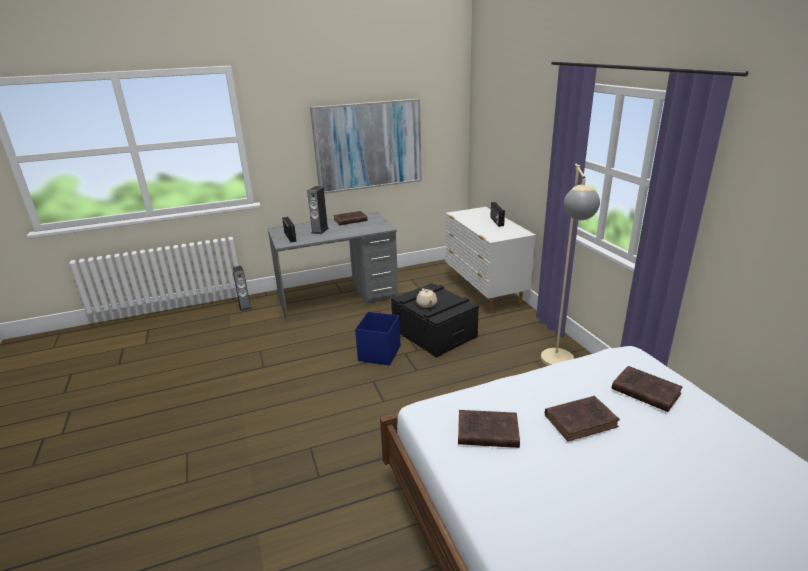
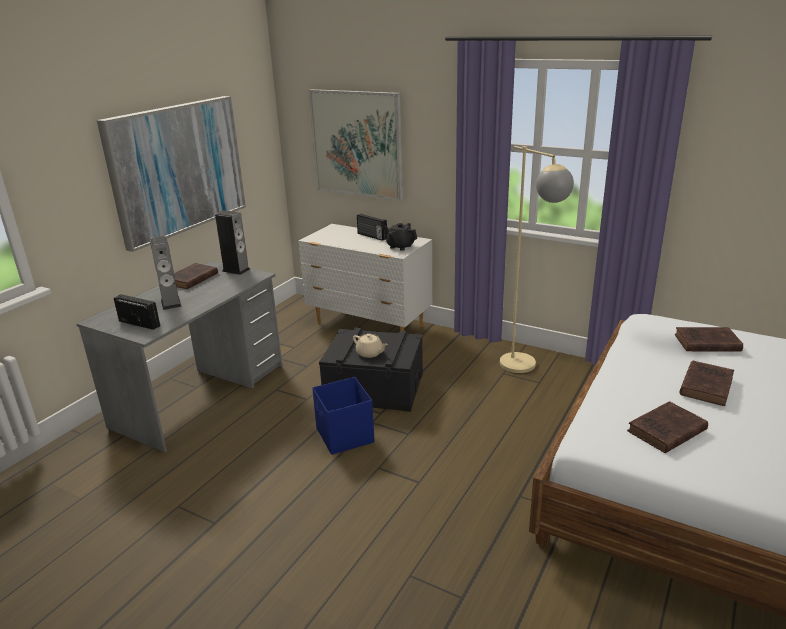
camera: 40 degrees left, 0 degrees up
speaker [232,266,252,311] -> speaker moved to [215,210,250,275]
none -> picture [309,89,403,200]
none -> black teapot [383,223,417,251]

